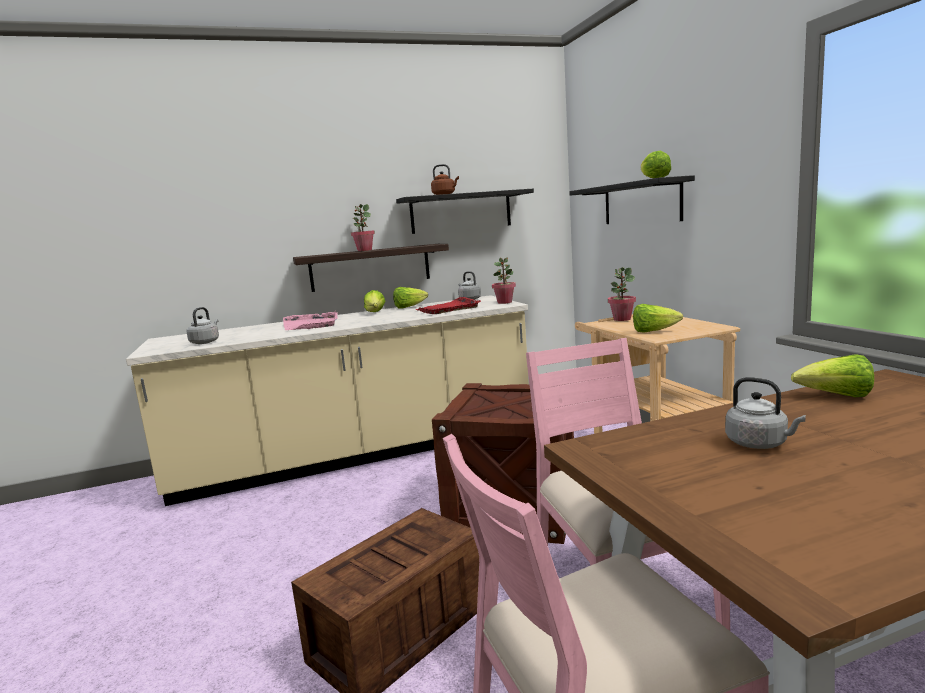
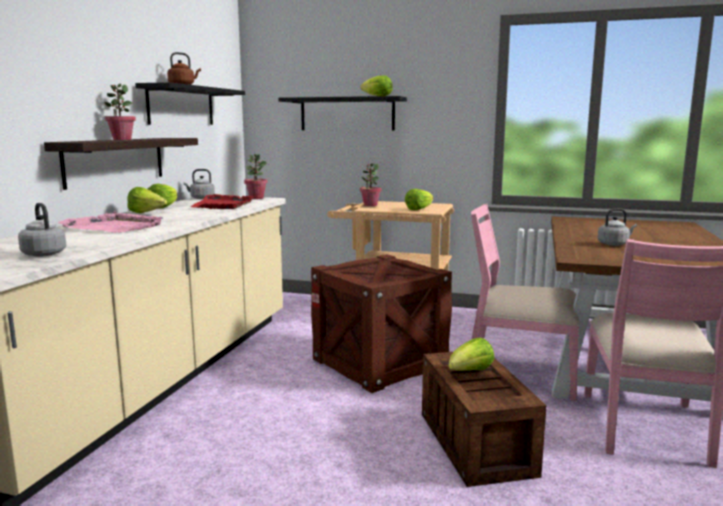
camera: 55 degrees left, 0 degrees up
lettuce [791,354,874,397] -> lettuce moved to [448,338,495,371]

